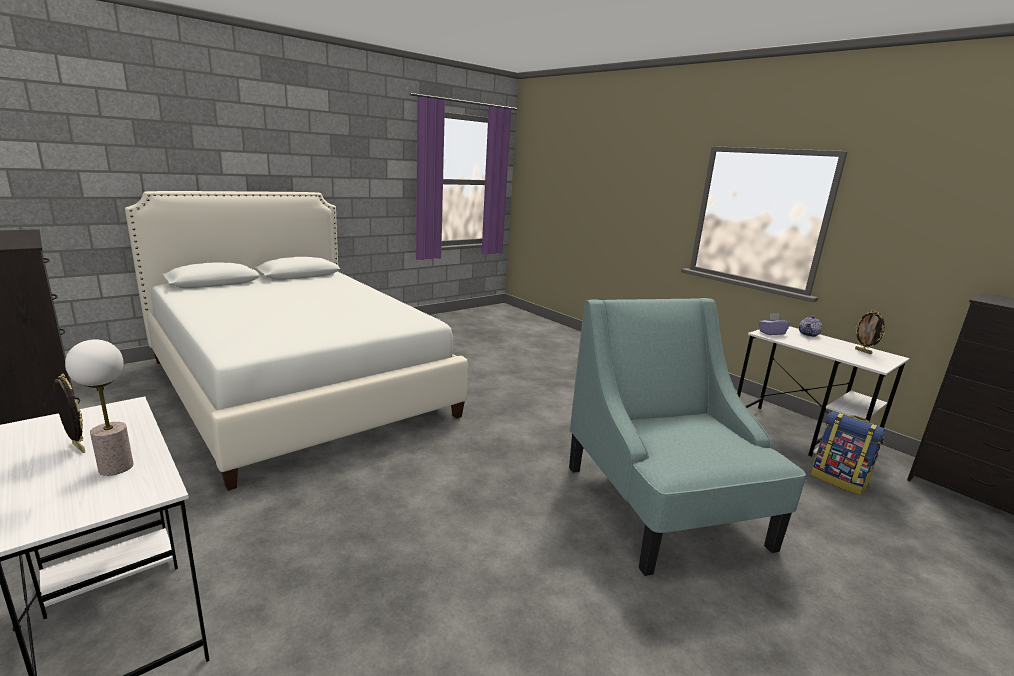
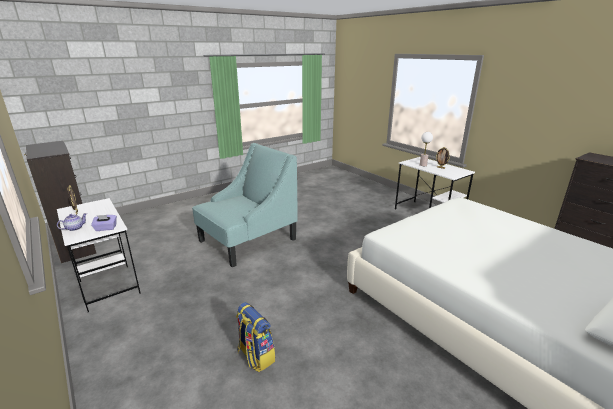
camera: 175 degrees left, 5 degrees up
turquoise armchair [569,298,806,576] -> turquoise armchair turned 120 degrees counterclockwise [192,143,298,268]
backpack [811,411,886,495] -> backpack moved to [236,302,275,372]

